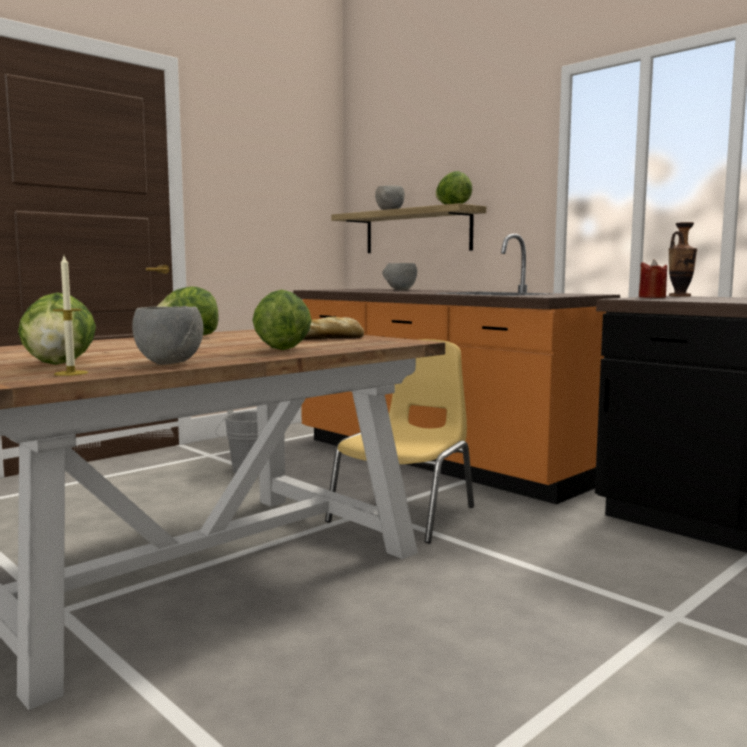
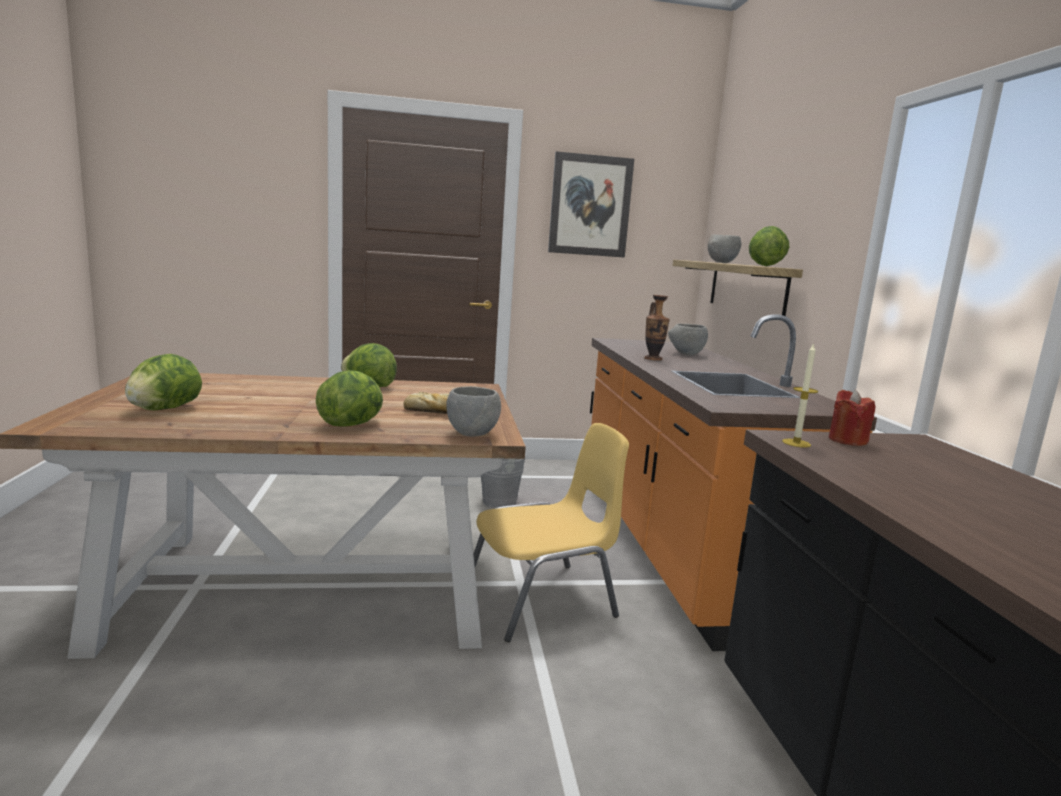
camera: 35 degrees right, 5 degrees up
candle [53,256,88,376] -> candle moved to [782,343,818,448]
grey bowl [132,306,203,365] -> grey bowl moved to [446,386,501,436]
vase [669,222,697,296] -> vase moved to [644,295,670,361]
none -> picture [548,151,634,258]

